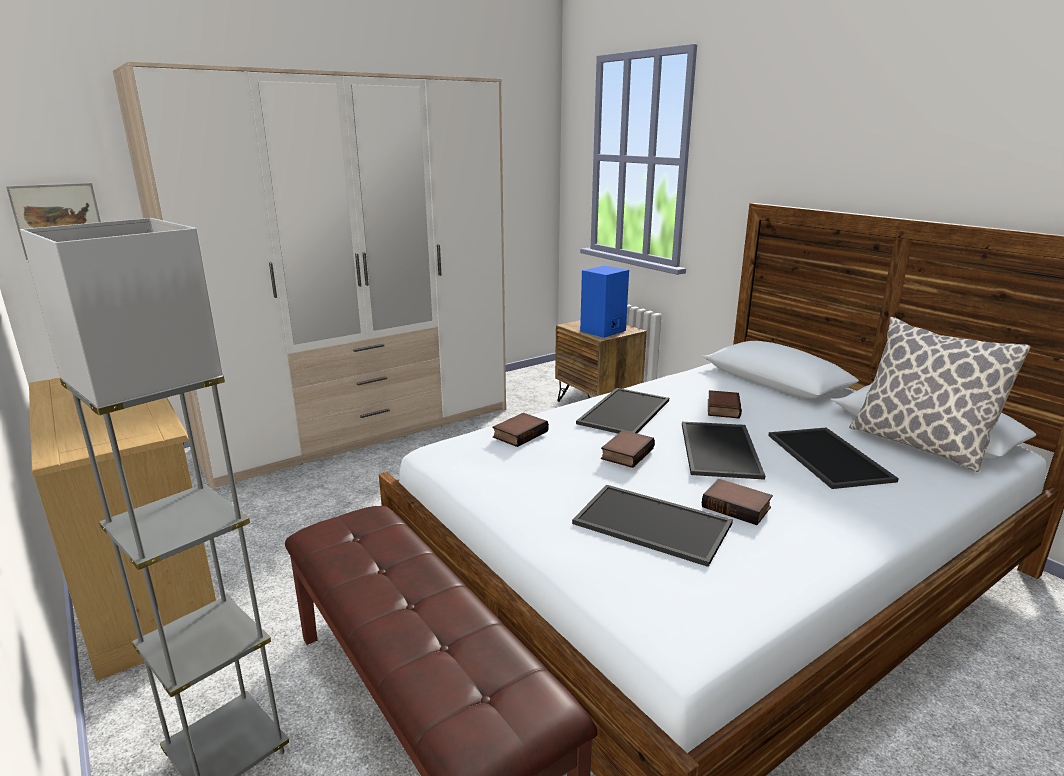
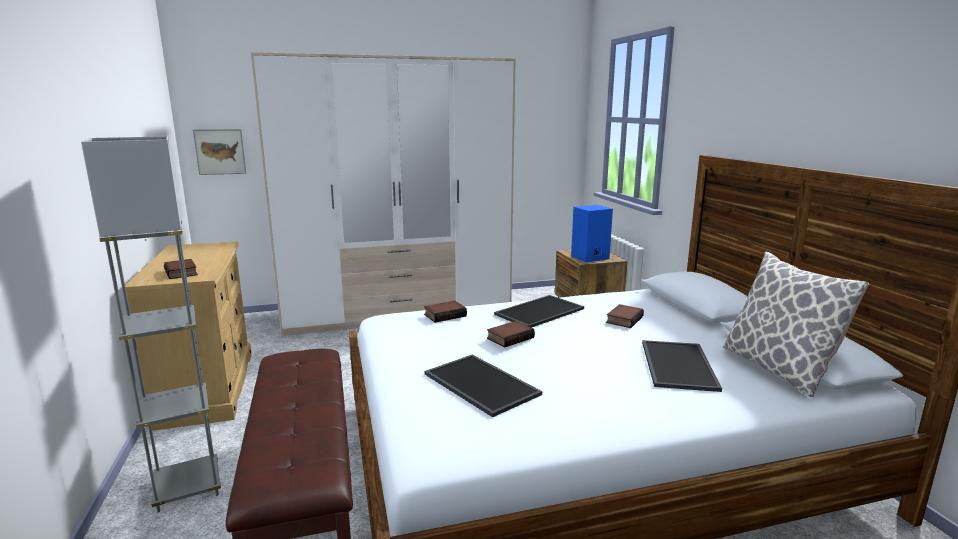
camera: 20 degrees right, 5 degrees down
tray [682,422,765,480] -> none
book [702,479,773,525] -> book moved to [164,259,198,279]

